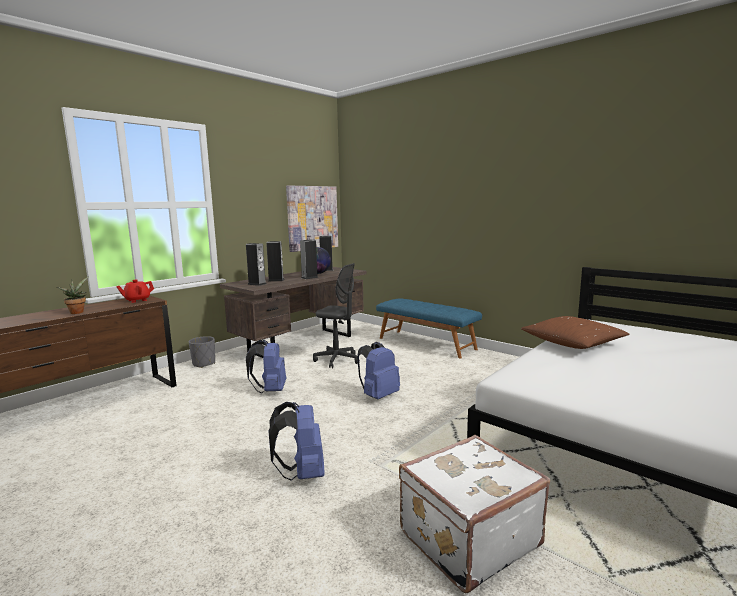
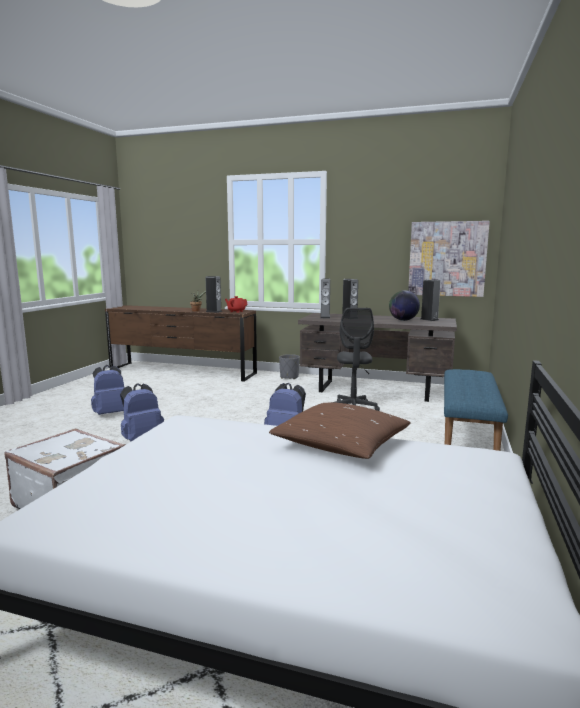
camera: 65 degrees right, 0 degrees up
blue backpack [246,339,286,393] -> blue backpack moved to [91,365,125,415]
speaker [300,239,319,279] -> speaker moved to [206,276,222,313]

